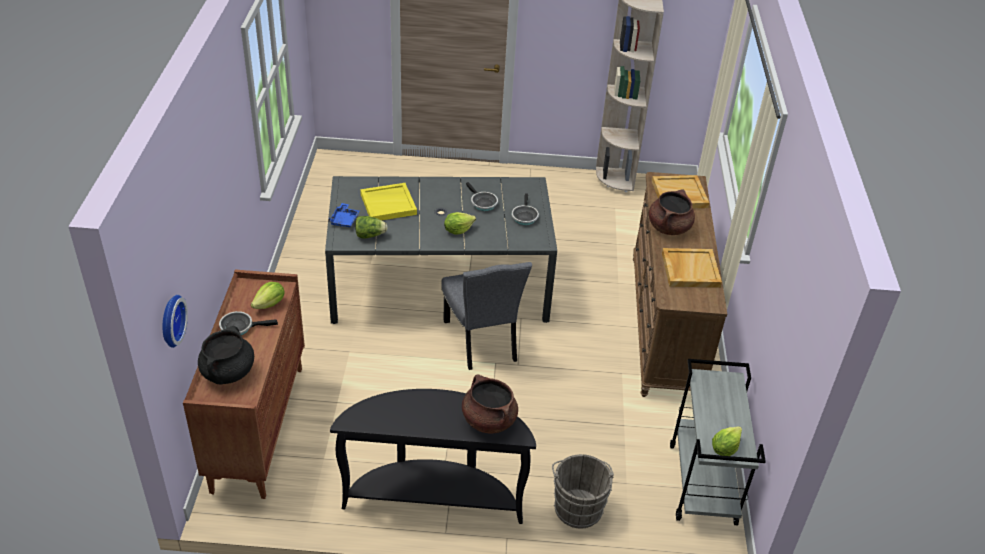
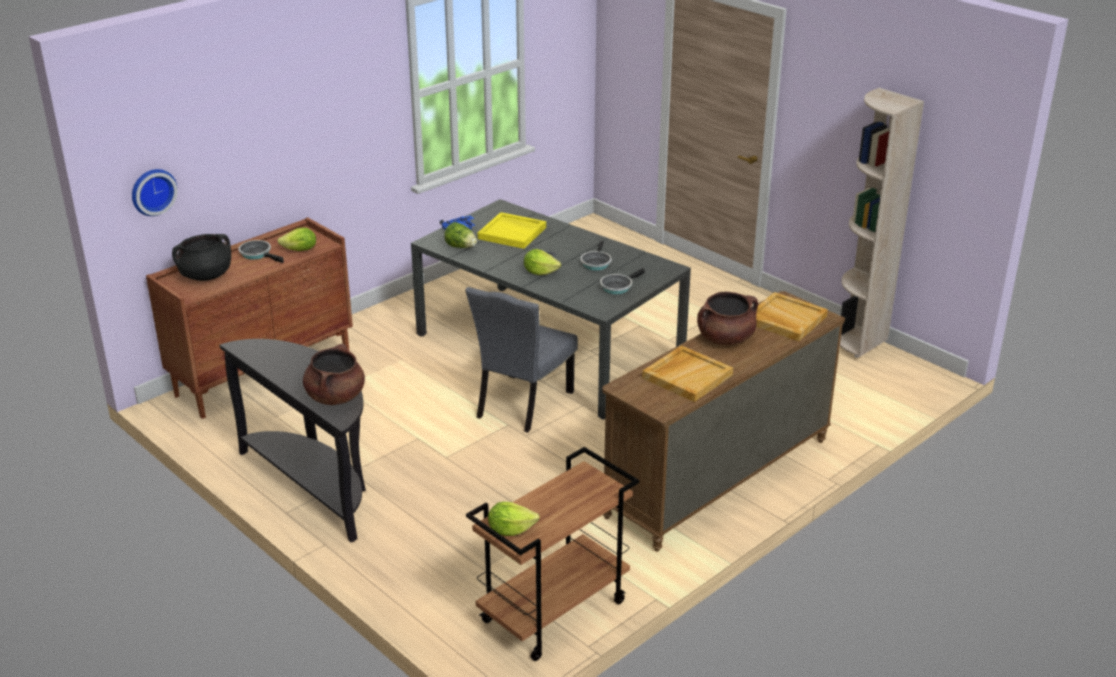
camera: 45 degrees right, 10 degrees down
grey bucket [552,454,614,529] -> none
grey cart [670,359,766,525] -> brown cart [466,447,639,661]

